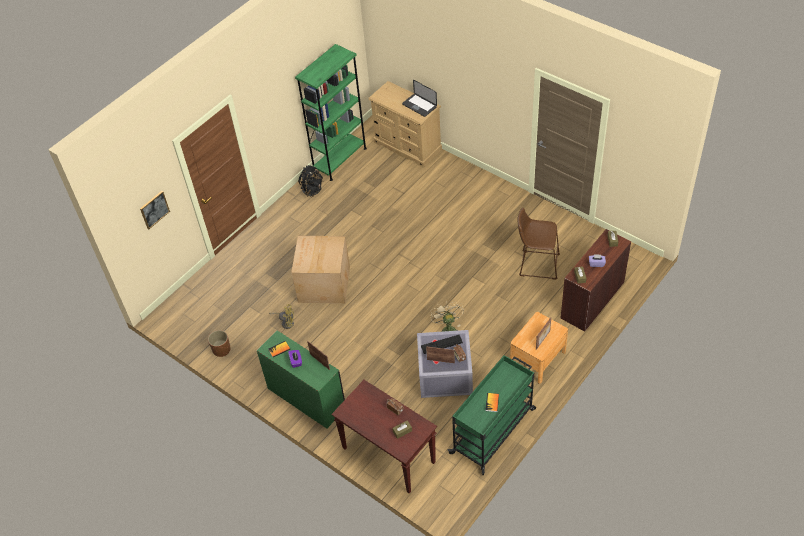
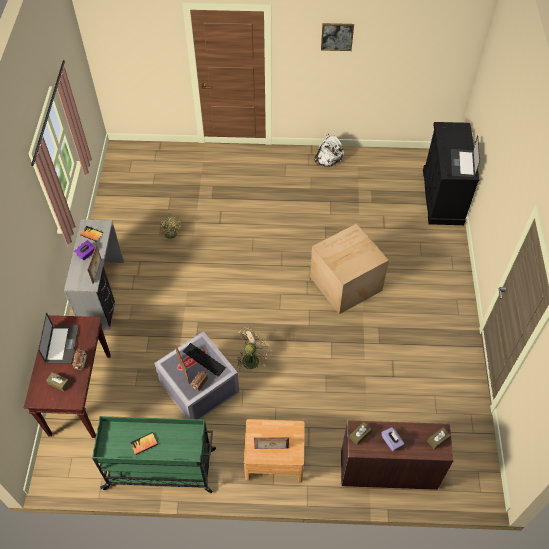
camera: 50 degrees right, 5 degrees up
picture [140,191,170,229] -> picture moved to [321,23,354,51]
brown planter [208,330,231,357] -> none
green desk [257,331,345,429] -> grey desk [64,219,124,330]
cardboard box [291,236,350,304] -> cardboard box moved to [310,223,389,314]
green bookcase [295,44,367,181] -> none
black backpack [298,165,323,197] -> white backpack [314,134,344,167]
beige dresser [368,81,442,168] -> black dresser [423,122,480,225]
brown stool [518,208,560,280] -> none
none -> laptop [38,313,79,364]

